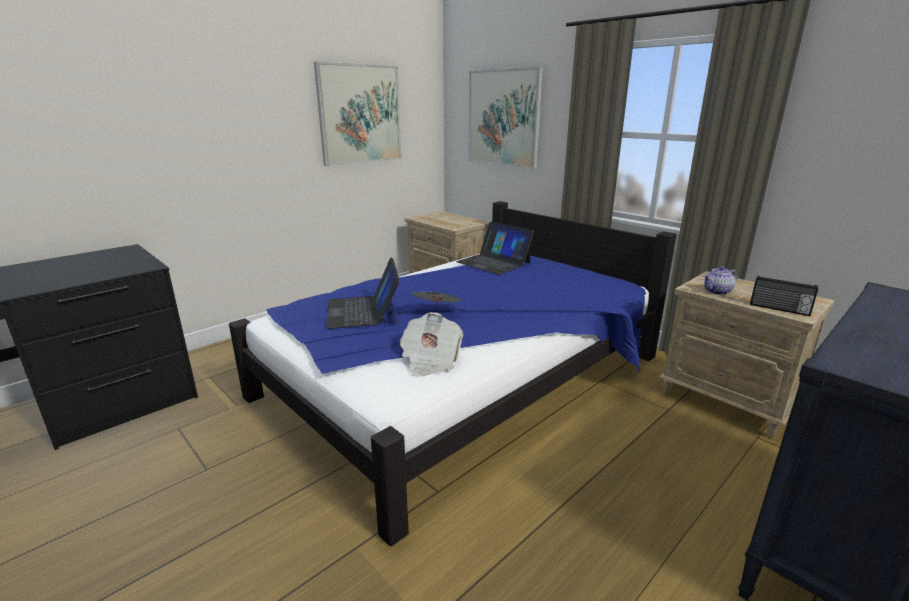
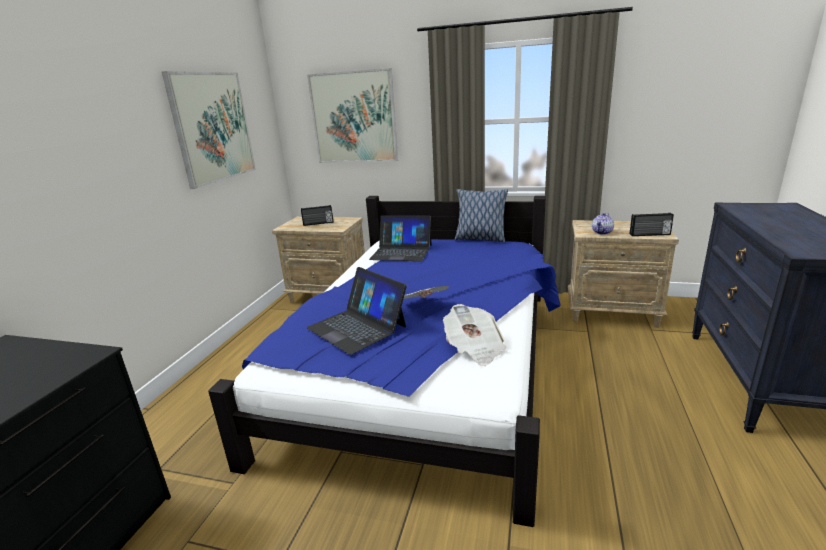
camera: 30 degrees left, 0 degrees up
none -> radio [301,205,333,226]
none -> pillow [455,189,508,242]

